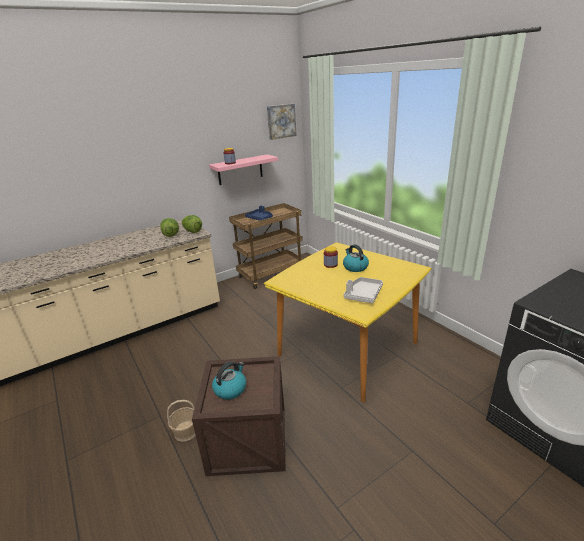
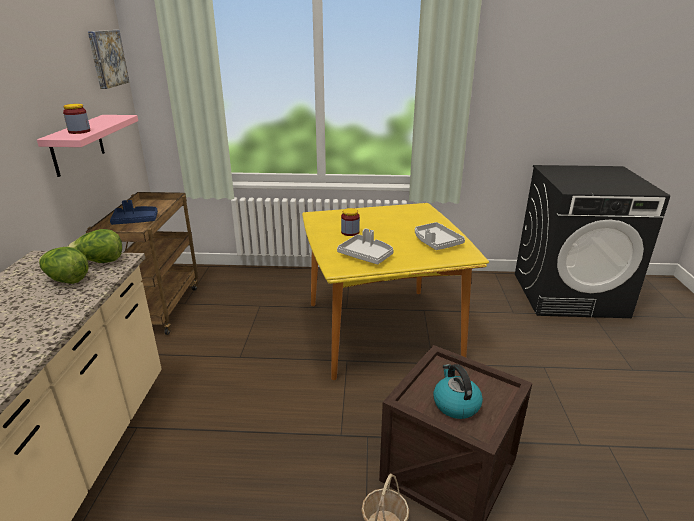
camera: 55 degrees left, 0 degrees up
kettle [343,244,369,272] -> none
none -> grey tray [337,228,394,264]

